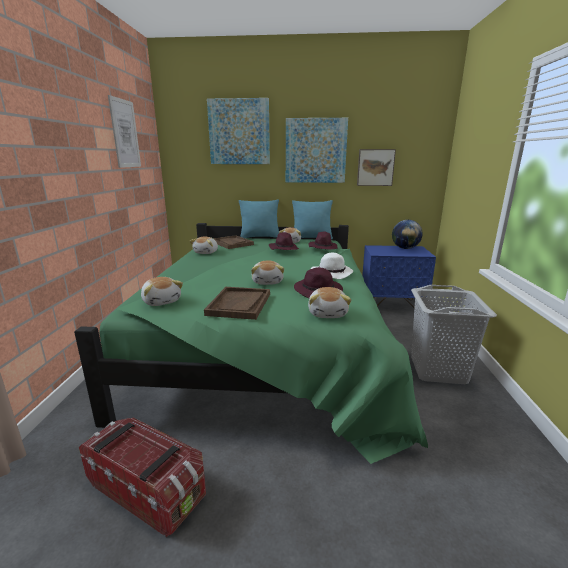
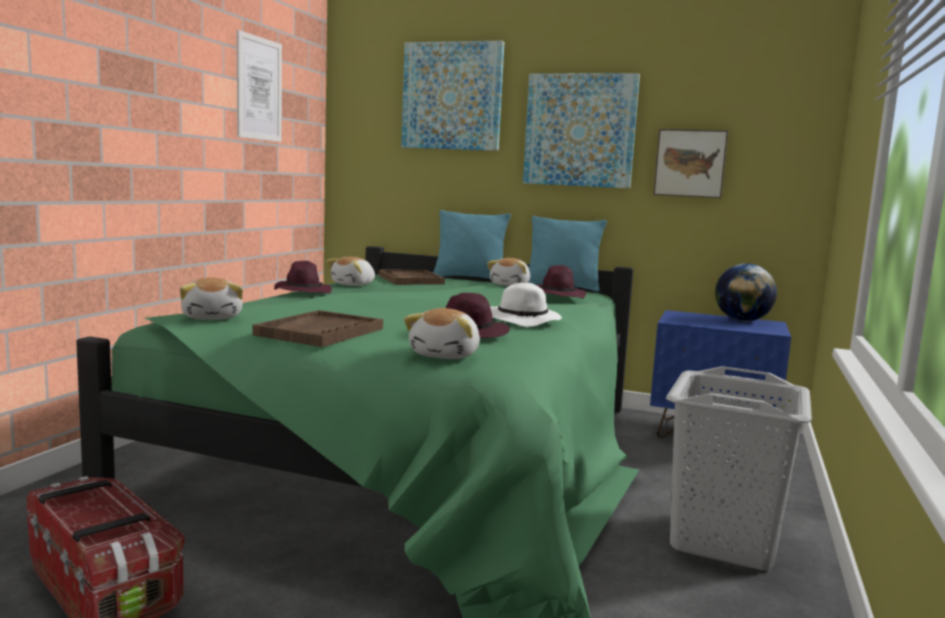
camera: 15 degrees right, 10 degrees down
plush toy [251,261,284,285] -> none
purple hat [269,232,299,250] -> purple hat moved to [274,261,332,294]

